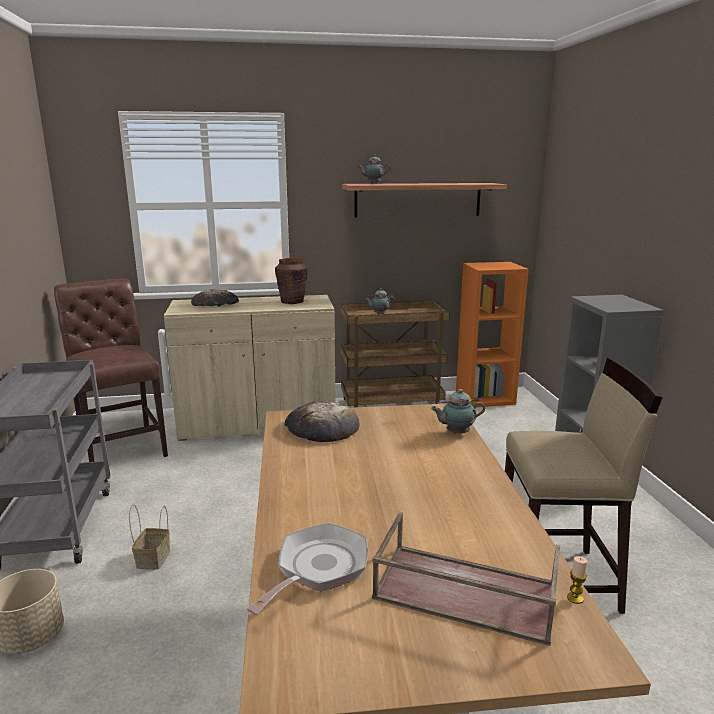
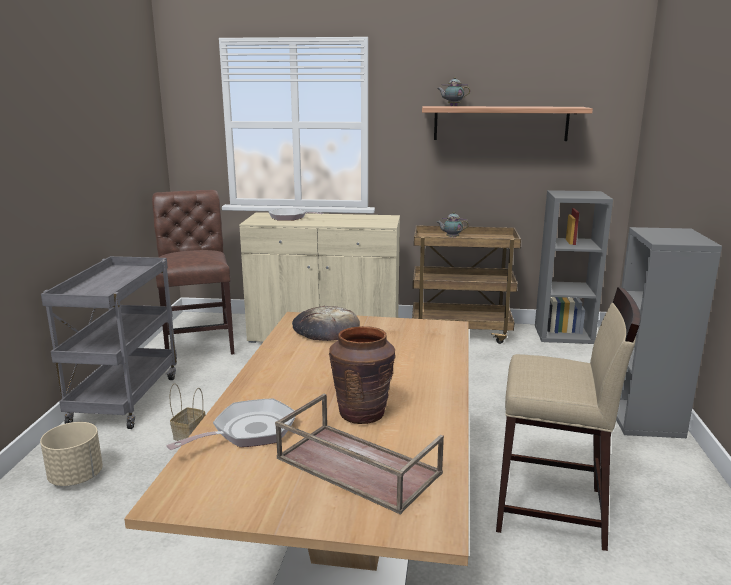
camera: 15 degrees right, 0 degrees up
bread [191,289,239,307] -> frying pan [269,208,323,221]
brown vase [275,258,308,304] -> brown vase moved to [329,326,395,424]
teapot [431,389,485,434] -> none
orange bookcase [456,262,529,407] -> grey bookcase [535,190,613,344]
candle [567,556,587,604] -> none

